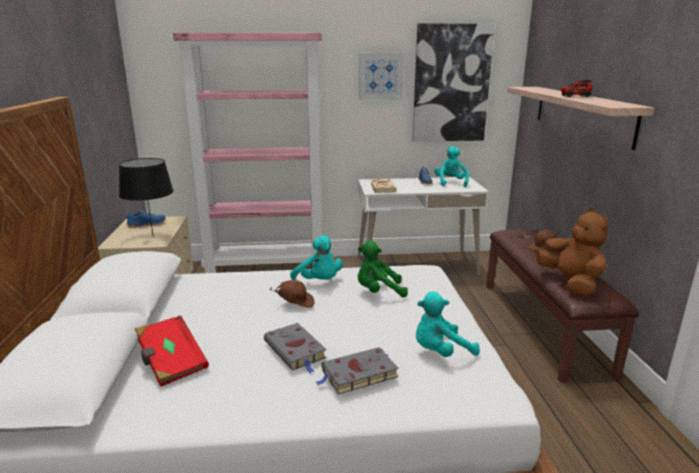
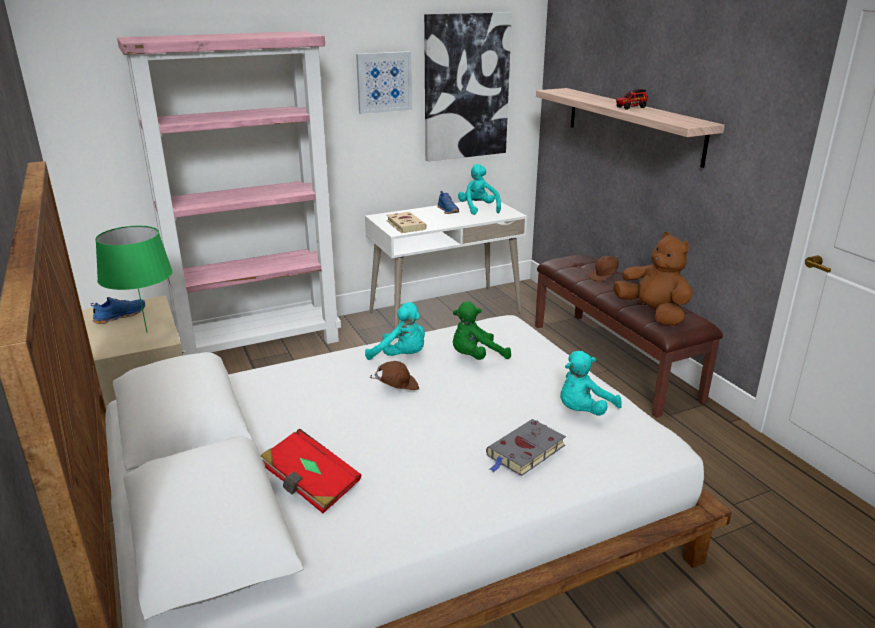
camera: 20 degrees left, 5 degrees up
black table lamp [119,158,174,237] -> green table lamp [95,226,173,332]
grey book [264,323,327,373] -> none

